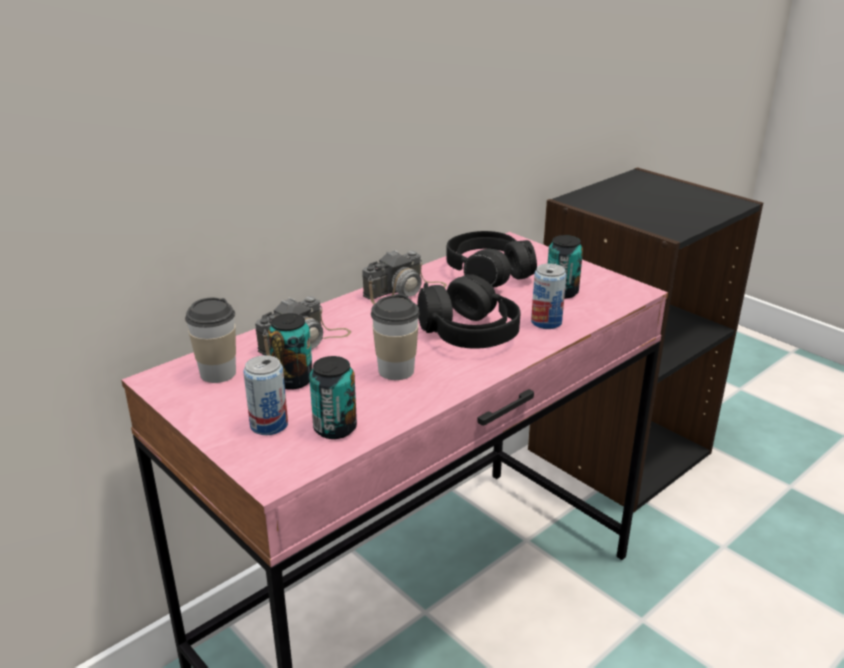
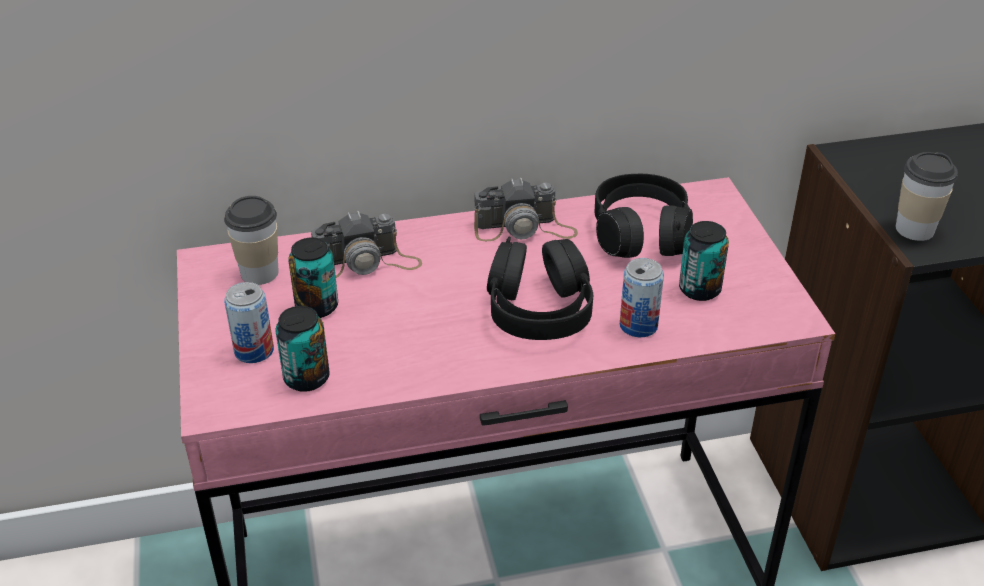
camera: 30 degrees right, 10 degrees up
cup [371,294,420,380] -> cup moved to [896,152,958,241]

